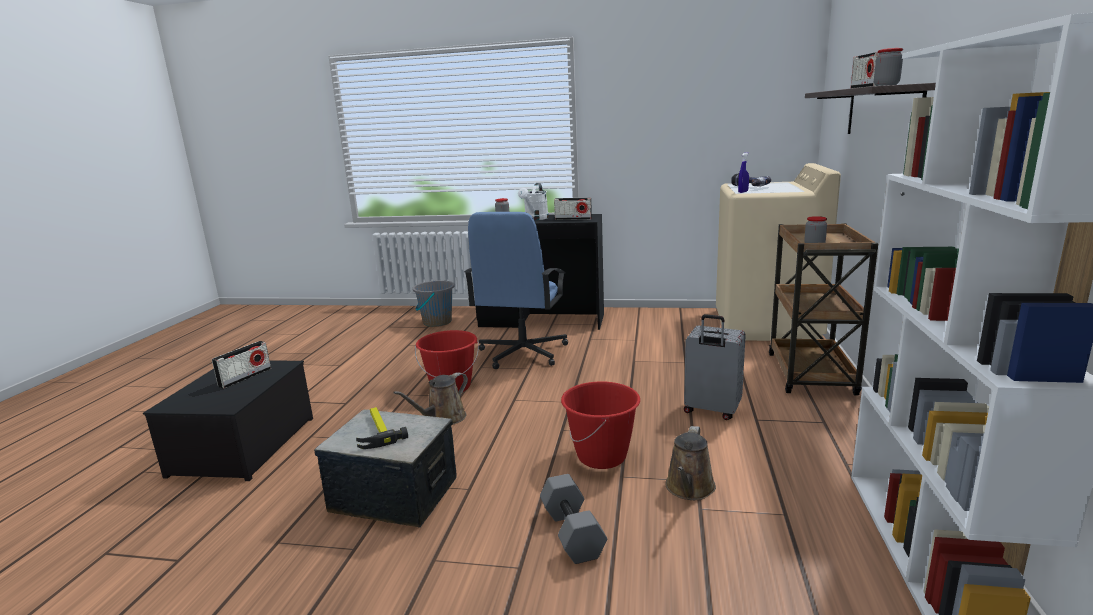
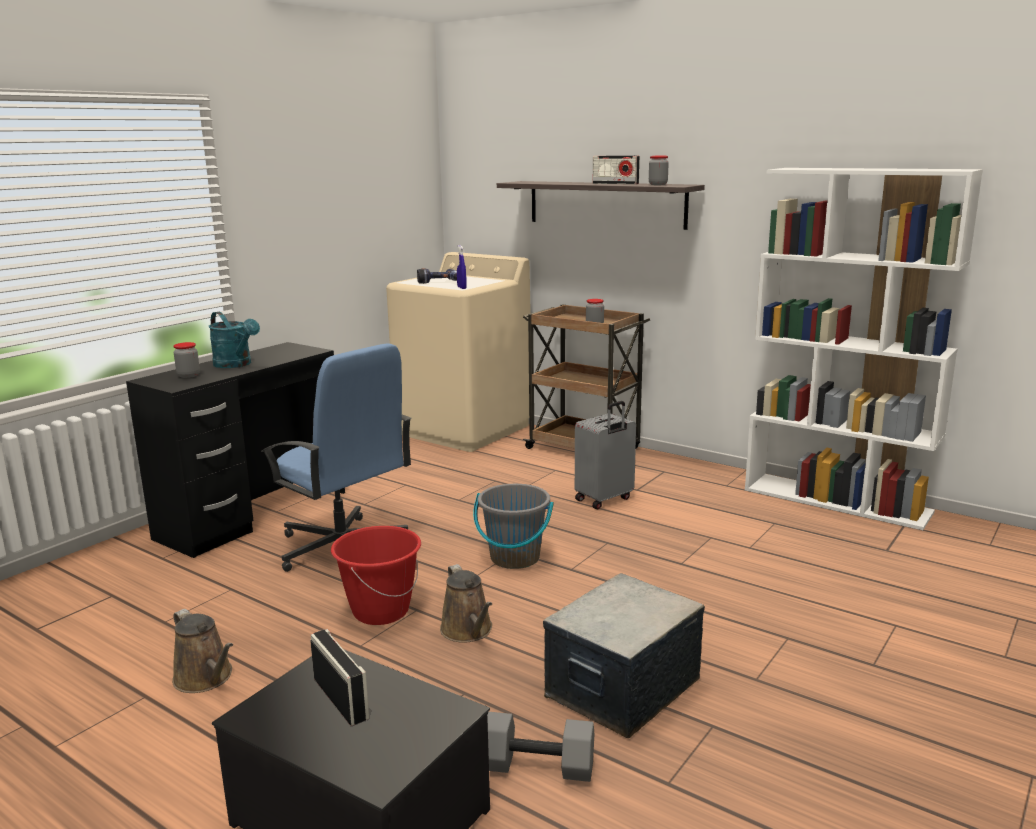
camera: 65 degrees left, 0 degrees up
hammer [356,407,408,449] -> none
grey bucket [412,280,455,327] -> grey bucket moved to [473,484,554,569]
white watering can [518,183,549,220] -> turquoise watering can [209,312,260,368]
grey dumbbell [540,474,607,564] -> grey dumbbell moved to [487,712,594,782]
radio [554,197,592,220] -> none
red bucket [561,381,640,469] -> none
brown watering can [665,426,716,500] -> brown watering can moved to [172,609,233,693]

